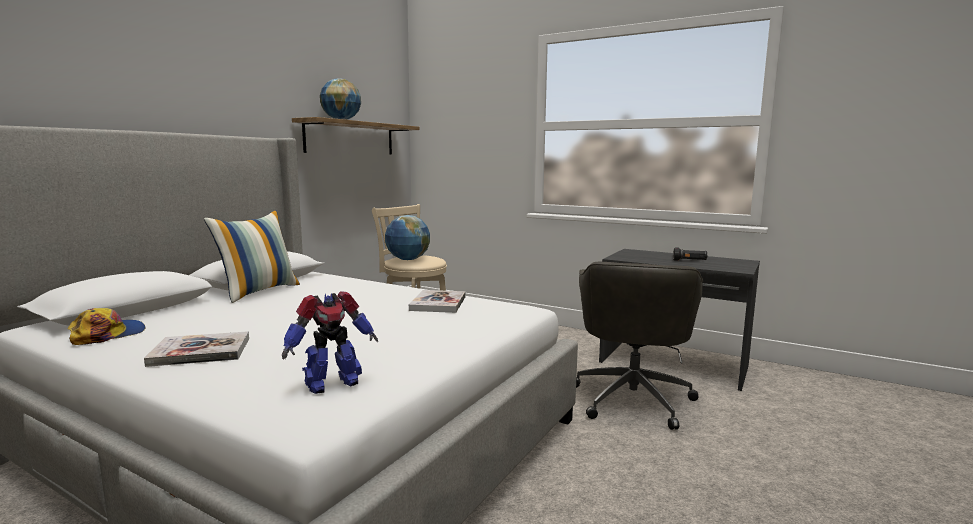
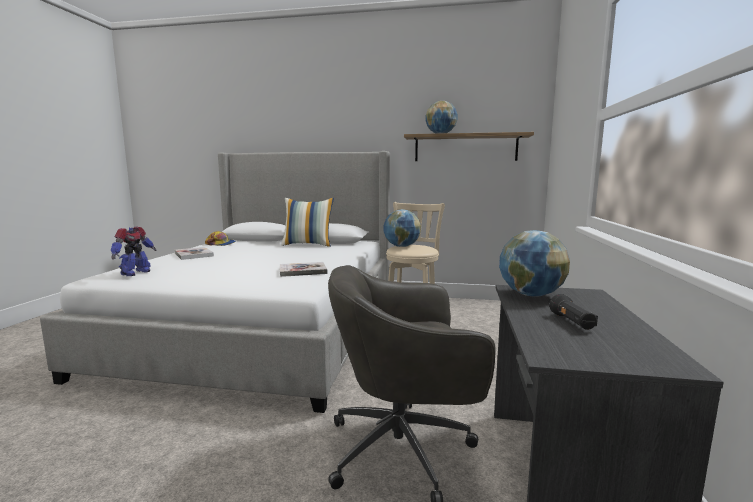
camera: 70 degrees right, 0 degrees up
toy robot [282,291,378,394] -> toy robot turned 105 degrees counterclockwise [111,227,157,276]
none -> globe [499,230,570,297]

